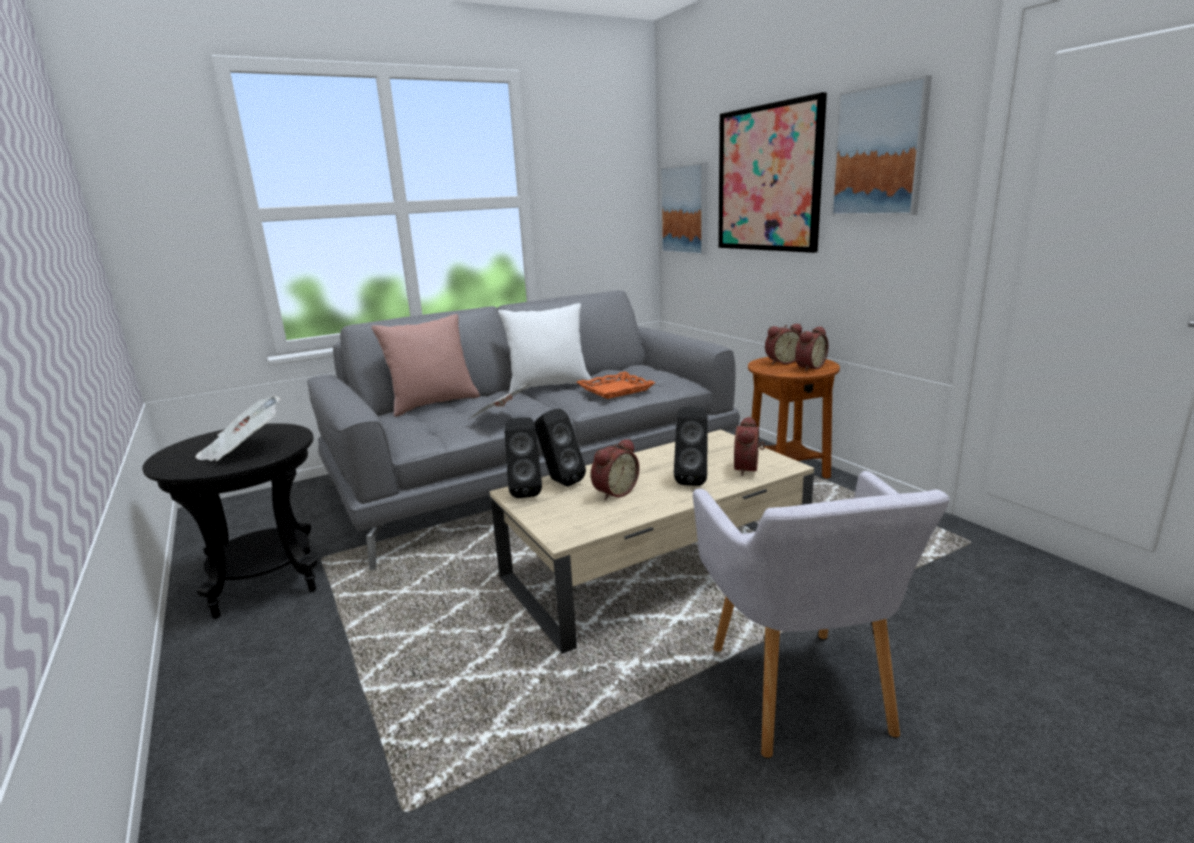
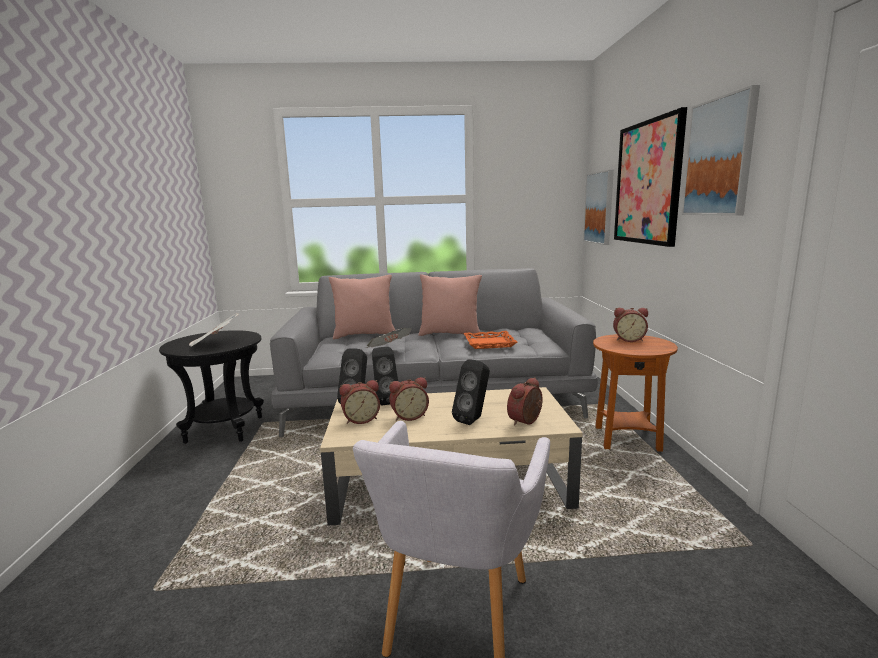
camera: 25 degrees right, 5 degrees down
white pillow [498,303,591,393] -> pink pillow [418,274,482,336]
alarm clock [795,326,829,371] -> alarm clock moved to [339,380,380,424]

